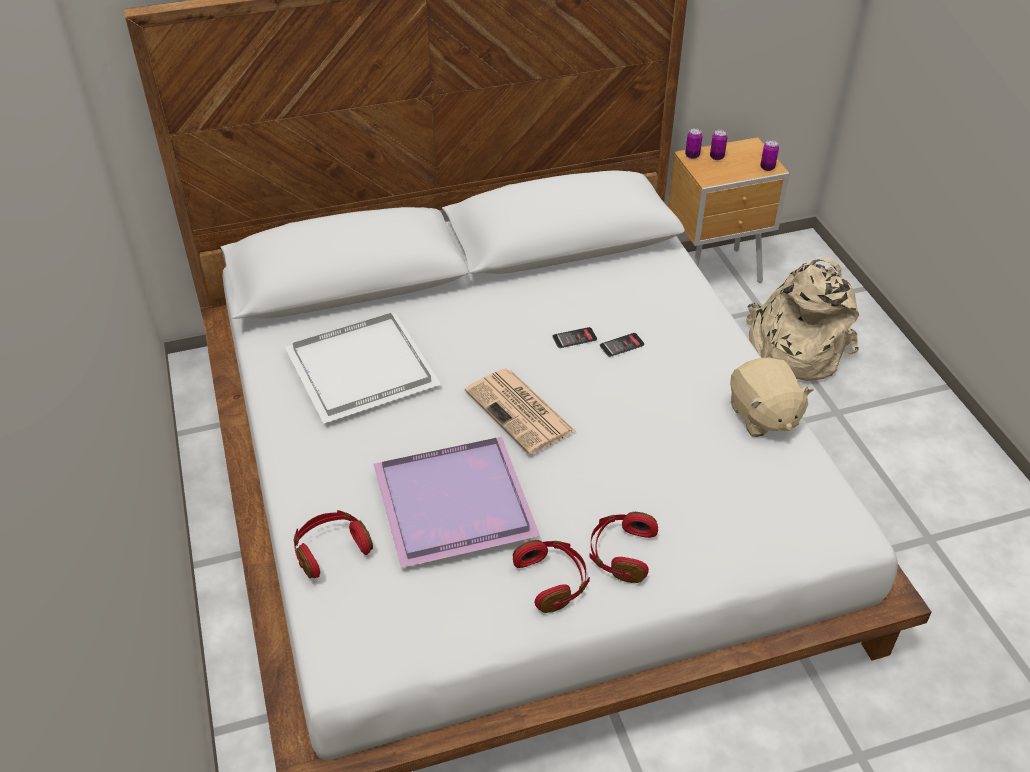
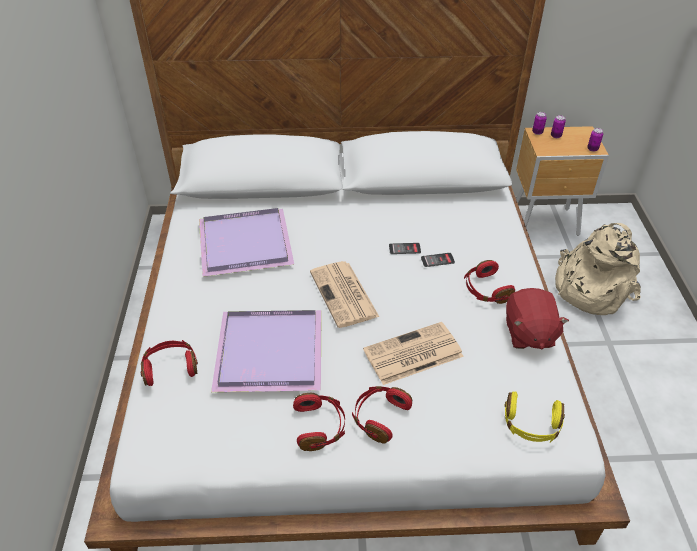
camera: 15 degrees right, 0 degrees up
white tray [285,313,441,423] -> purple tray [199,208,294,277]
beige plush toy [730,357,814,437] -> red plush toy [506,288,569,349]
none -> newspaper [363,322,464,385]
none -> red headphones [464,260,515,304]
none -> yellow headphones [505,391,565,443]

